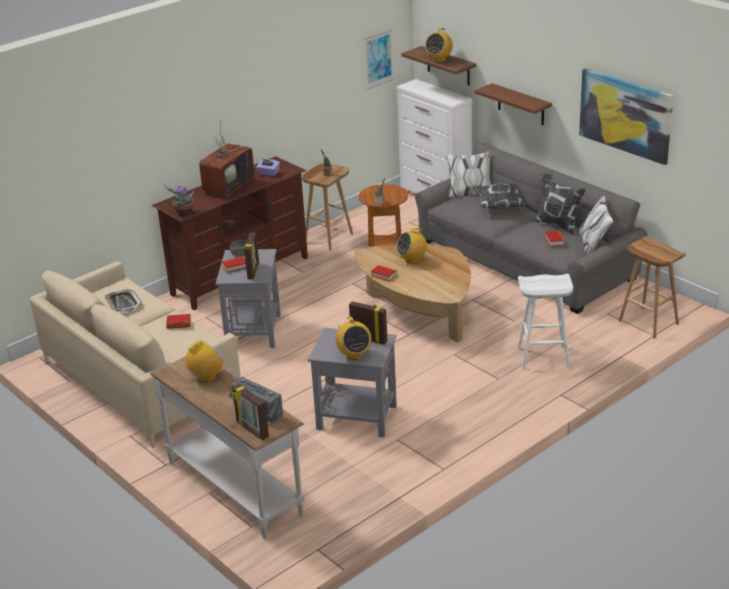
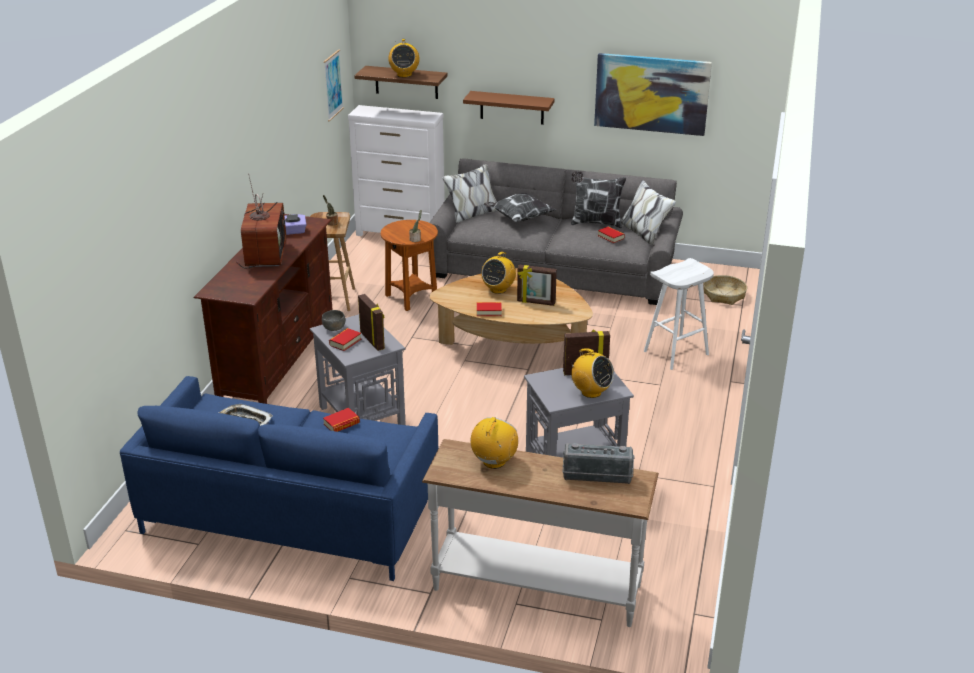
camera: 35 degrees left, 0 degrees up
beige sofa [30,261,241,448] -> blue sofa [120,376,438,581]
potted plant [164,184,194,216] -> none
picture frame [232,384,269,440] -> picture frame moved to [517,265,557,306]
brown stool [619,236,686,339] -> basket [703,275,747,305]

